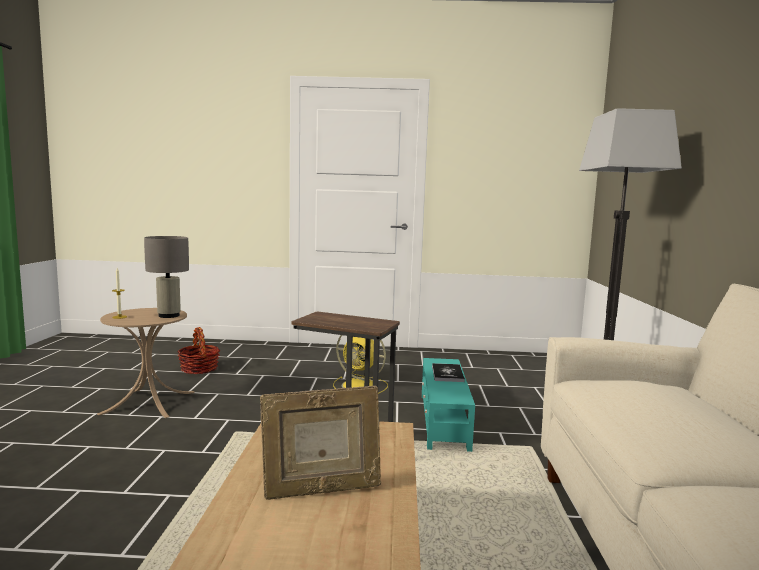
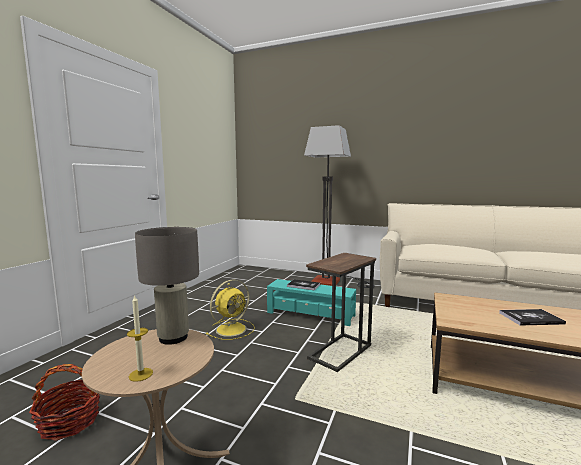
camera: 70 degrees left, 0 degrees up
picture frame [260,386,381,500] -> book [499,309,566,326]

